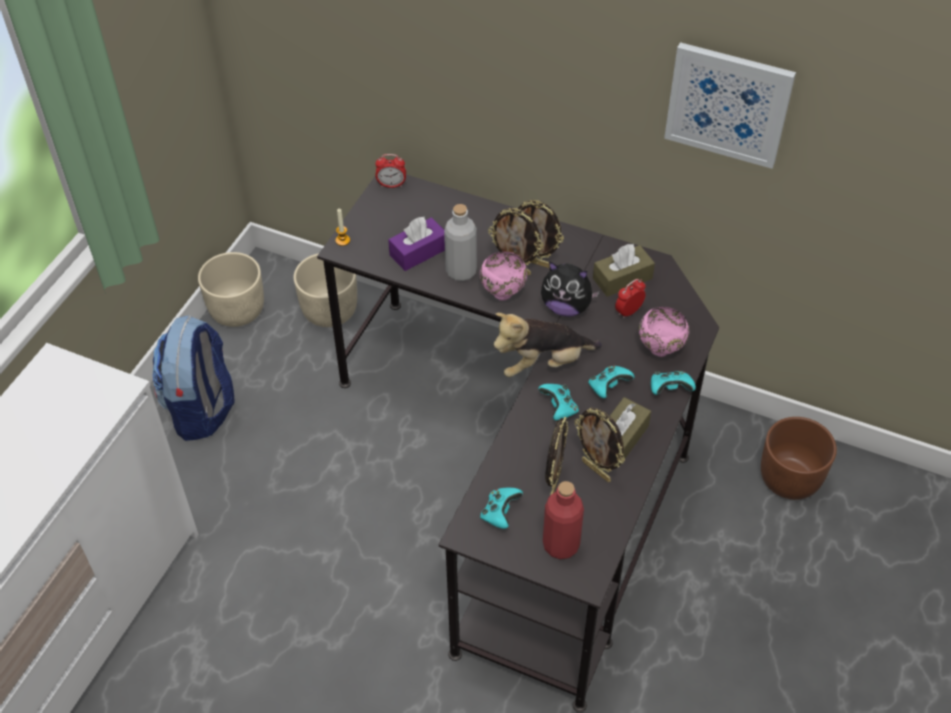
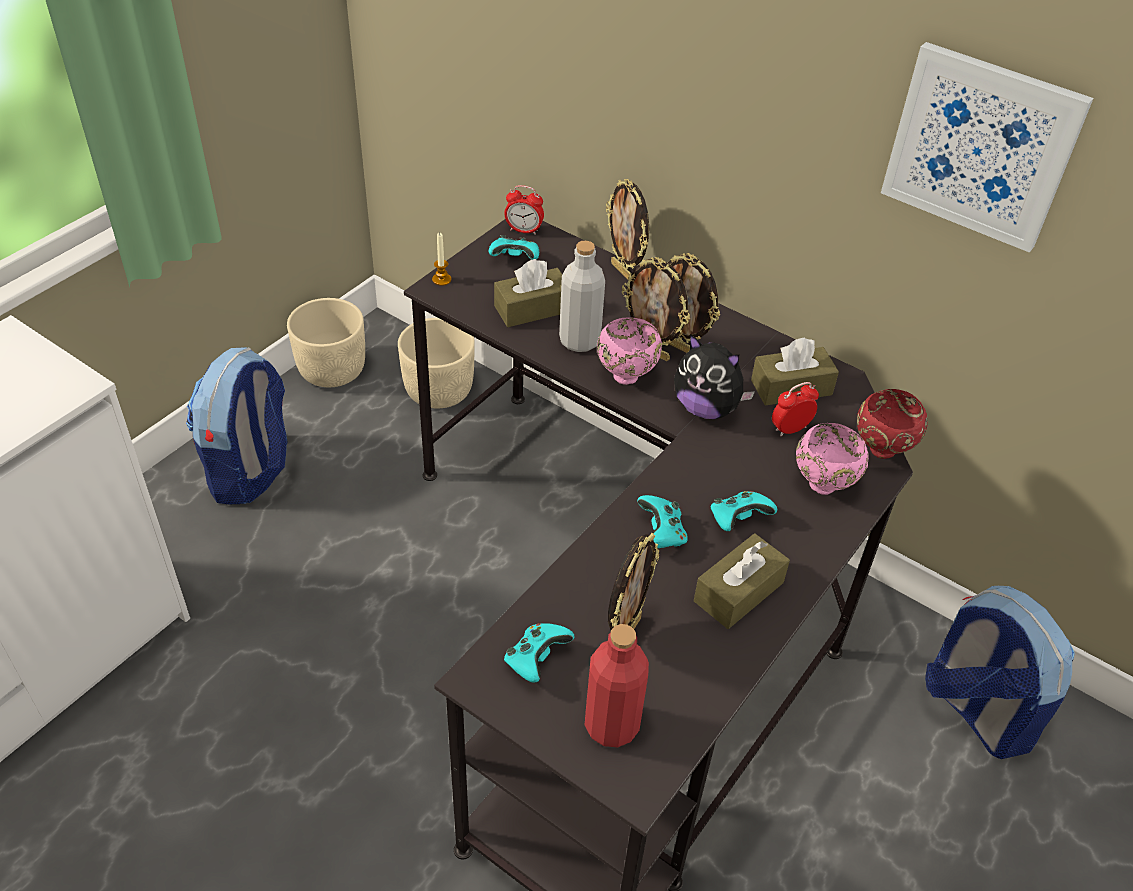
camera: 10 degrees right, 5 degrees down
purple tissue box [388,216,445,271] -> brown tissue box [494,259,563,327]
plush toy [493,313,602,377] -> none
picture frame [575,408,625,482] -> picture frame moved to [606,179,649,280]
turquoise game controller [651,371,696,395] -> turquoise game controller moved to [489,235,539,260]
brown planter [761,417,837,500] -> backpack [925,586,1075,759]
none -> red bowl [857,389,927,459]

